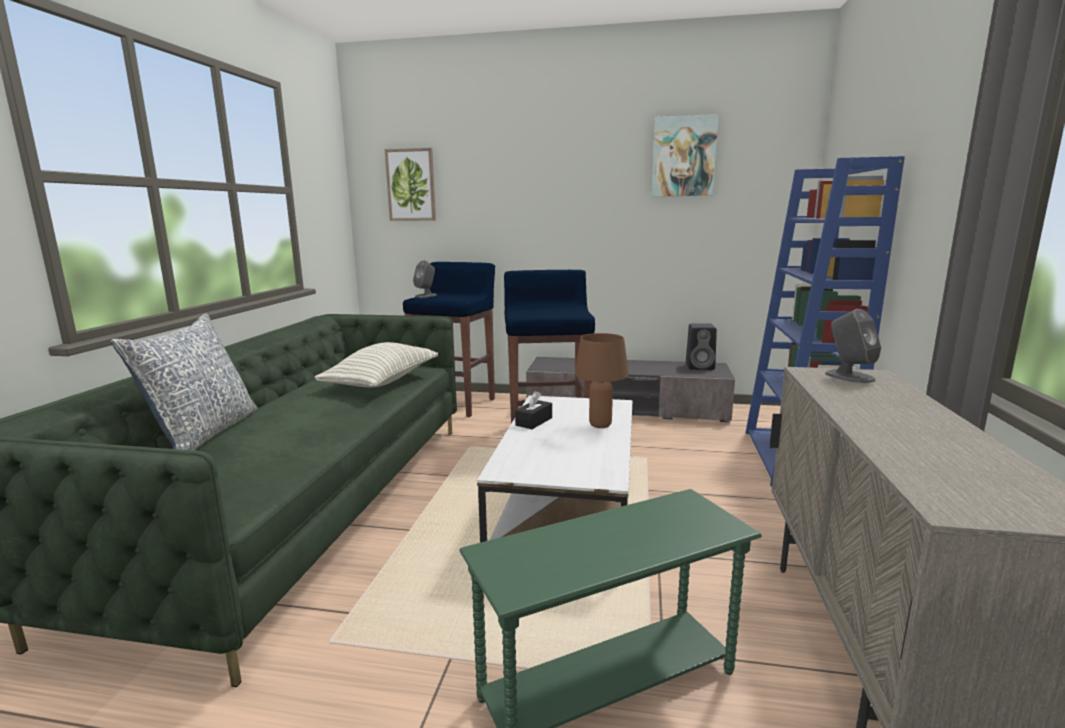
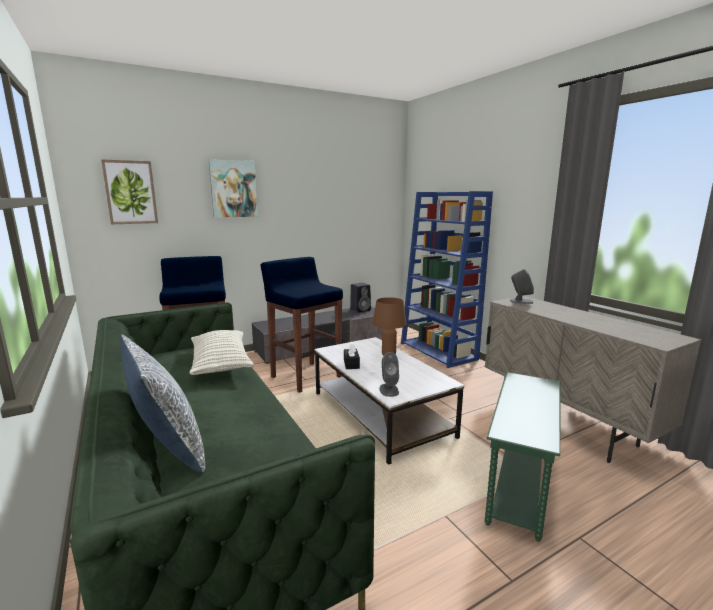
camera: 40 degrees left, 0 degrees up
grey speaker [413,260,437,298] -> grey speaker moved to [379,352,399,397]
picture [651,114,719,197] -> picture moved to [209,159,258,218]

